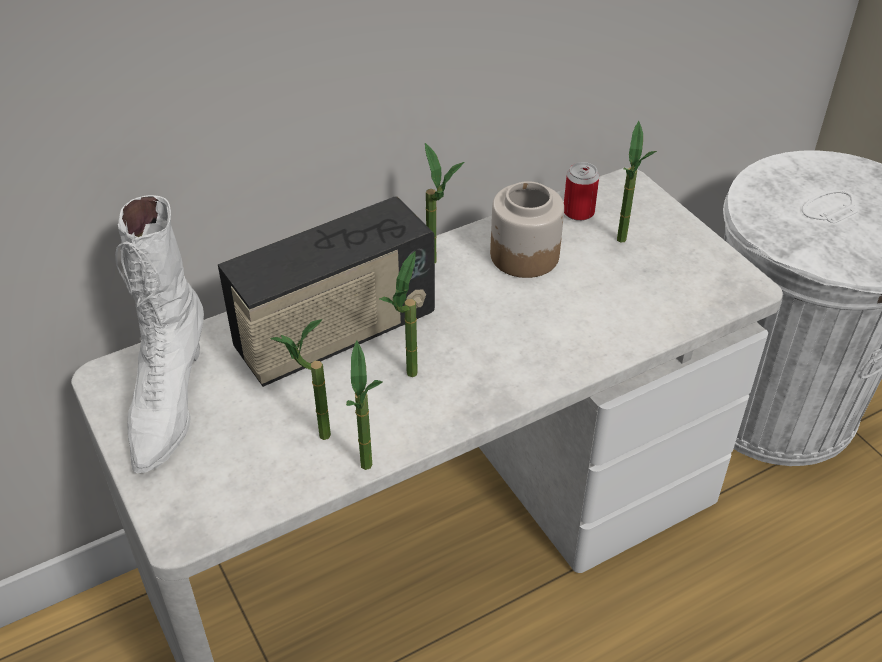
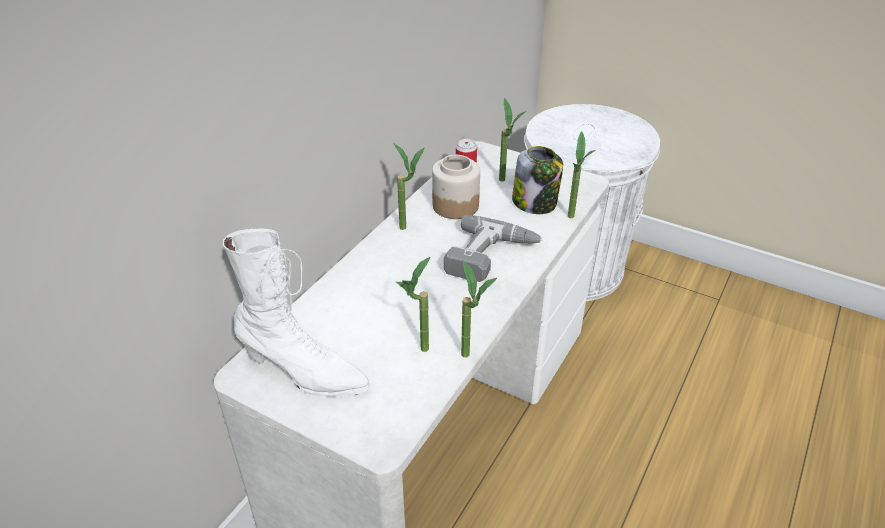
camera: 30 degrees left, 5 degrees down
white boot [115,195,204,473] -> white boot turned 45 degrees counterclockwise [223,229,370,397]
radio [218,197,435,387] -> none
potted plant [379,251,418,377] -> potted plant moved to [568,131,595,218]
none -> power drill [443,215,543,282]
none -> jar [512,146,563,214]

